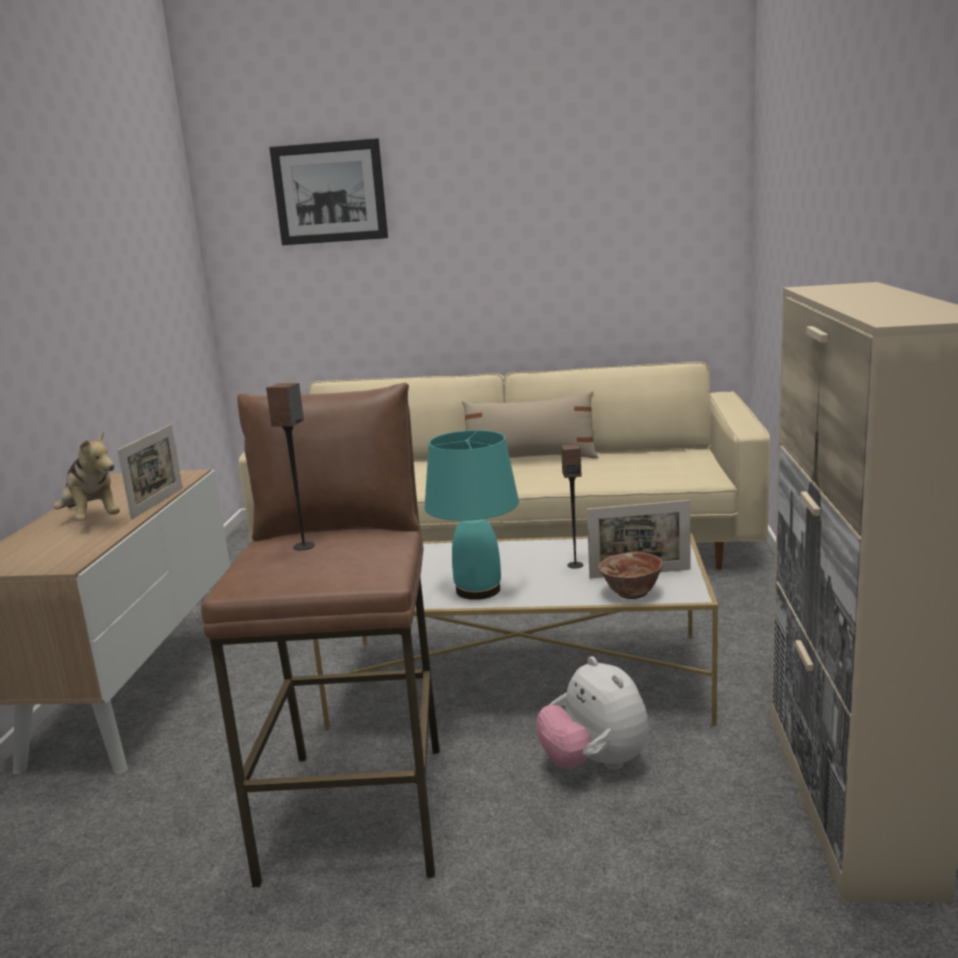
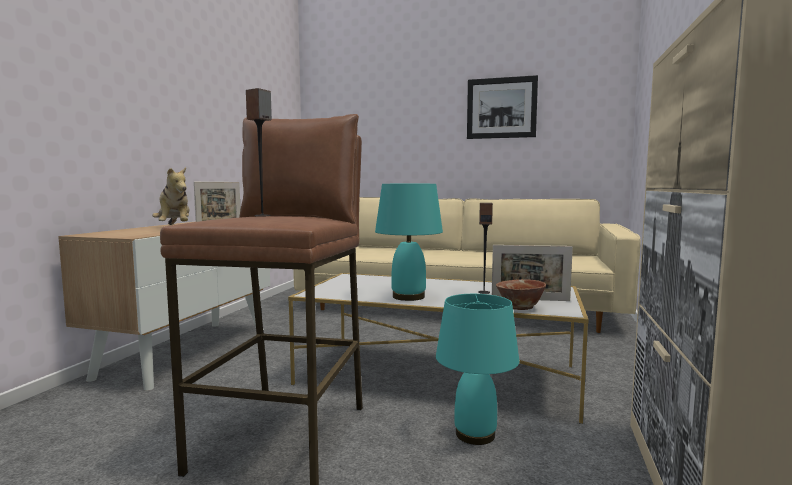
camera: 10 degrees right, 10 degrees down
picture [269,138,388,245] -> picture moved to [467,75,538,139]
beige pillow [462,391,598,459] -> none
plush toy [536,656,649,770] -> turquoise table lamp [436,294,520,445]

